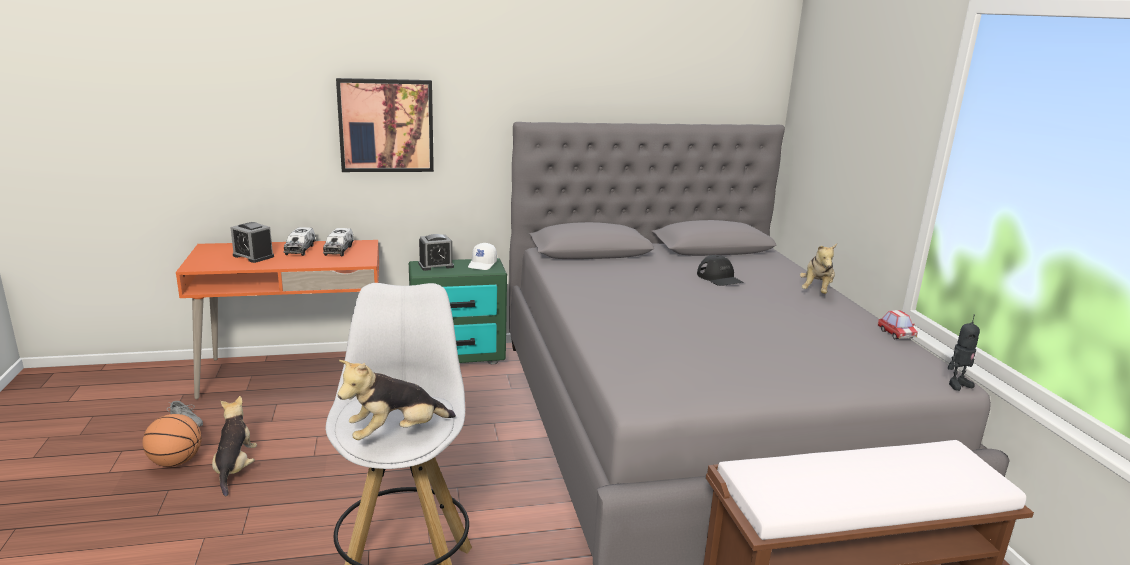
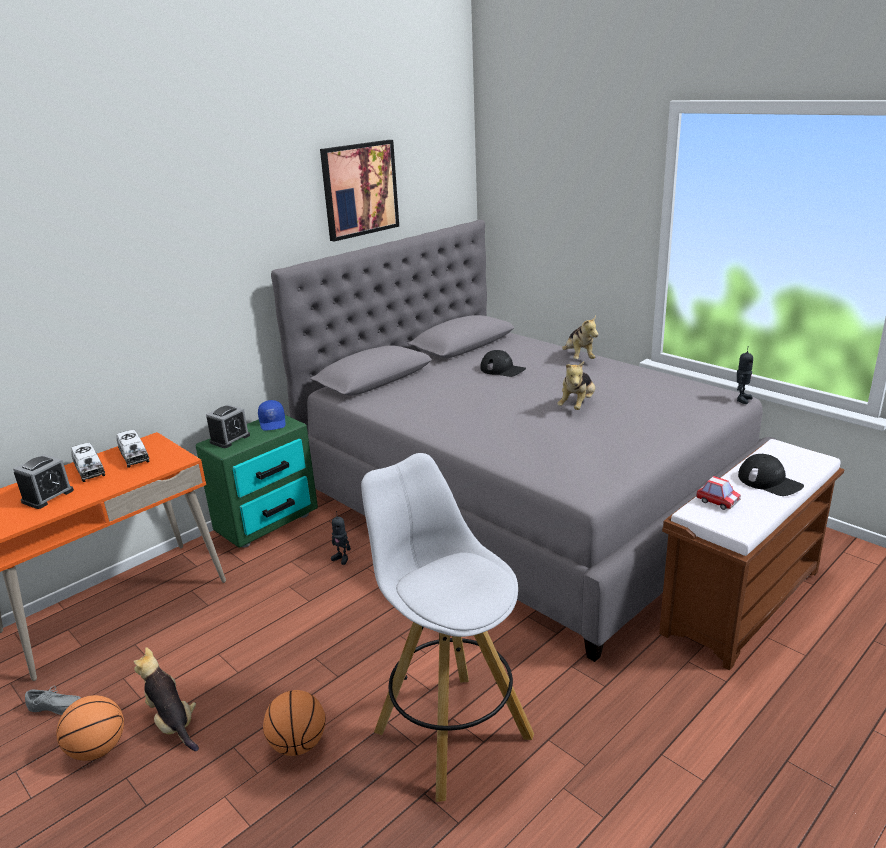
camera: 30 degrees left, 5 degrees up
alarm clock [230,222,274,263] -> alarm clock turned 60 degrees counterclockwise [13,454,74,509]
picture [336,78,434,172] -> picture moved to [320,140,399,241]
plush toy [337,360,456,440] -> plush toy moved to [557,361,595,410]
white cap [468,243,497,270] -> blue cap [258,400,286,431]
toy car [877,310,918,339] -> toy car moved to [696,476,741,510]
none -> basketball [263,690,326,756]
none -> toy robot [331,511,351,565]
none -> black cap [738,454,804,496]

